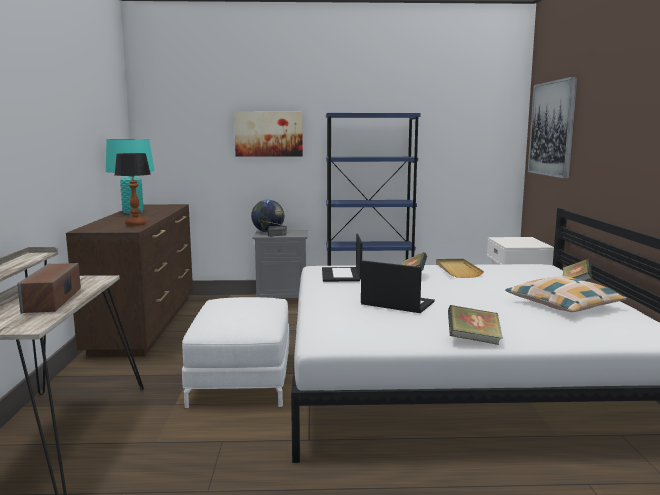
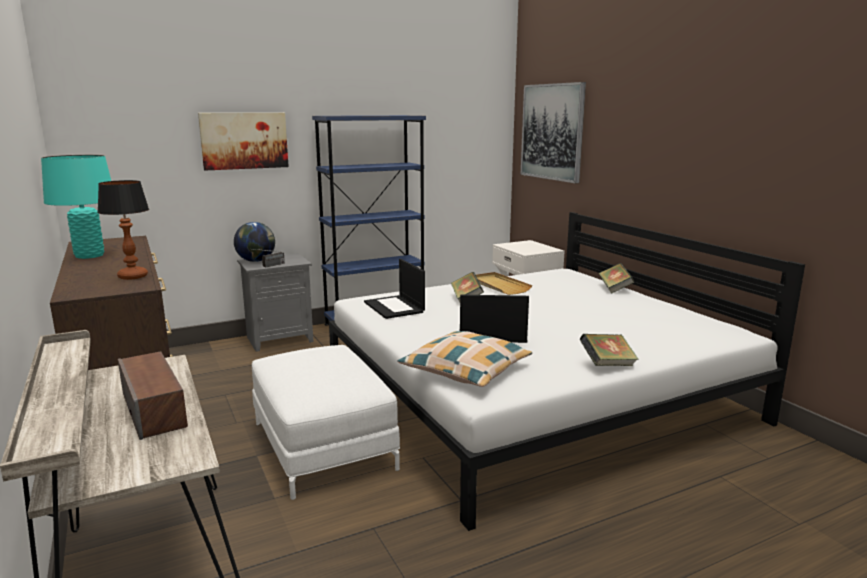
camera: 25 degrees left, 5 degrees up
pillow [505,276,627,312] -> pillow moved to [398,331,532,387]

